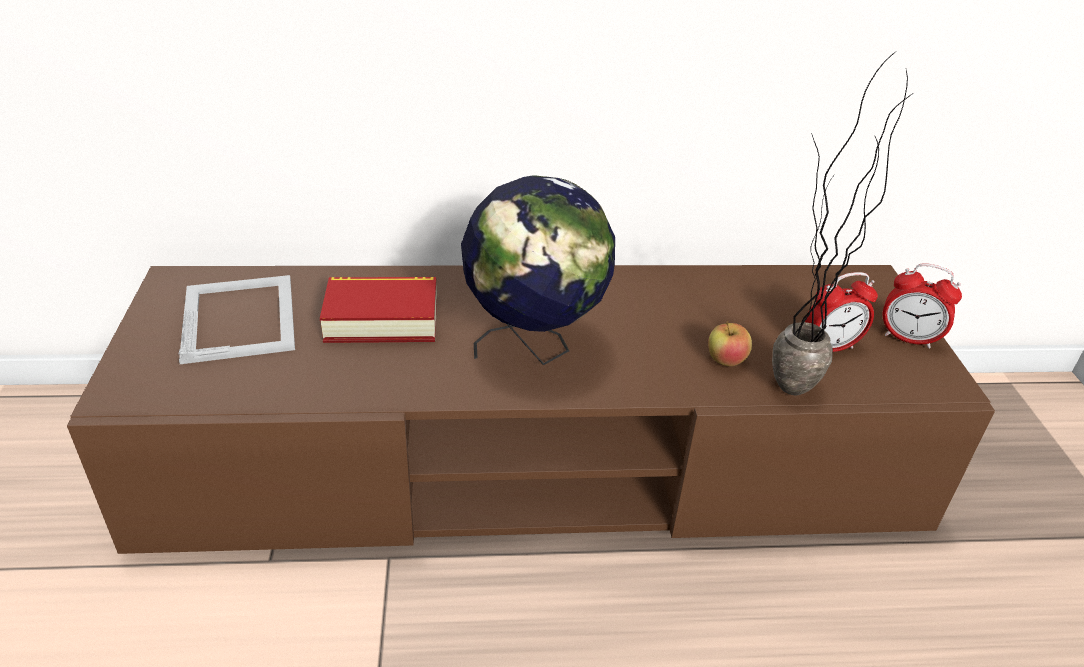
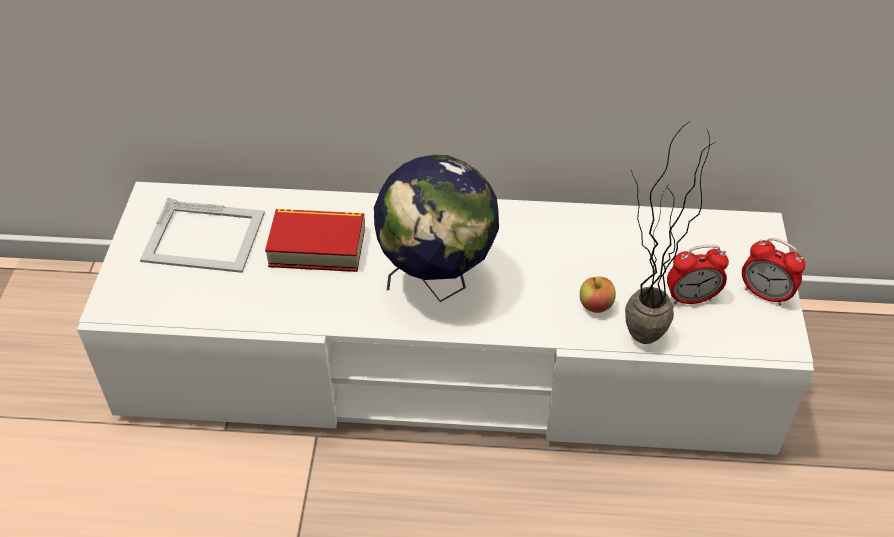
camera: 10 degrees right, 10 degrees up
brown tv stand [67,265,995,554] -> white tv stand [77,182,814,455]
picture frame [179,275,295,364] -> picture frame turned 105 degrees clockwise [140,198,265,273]

